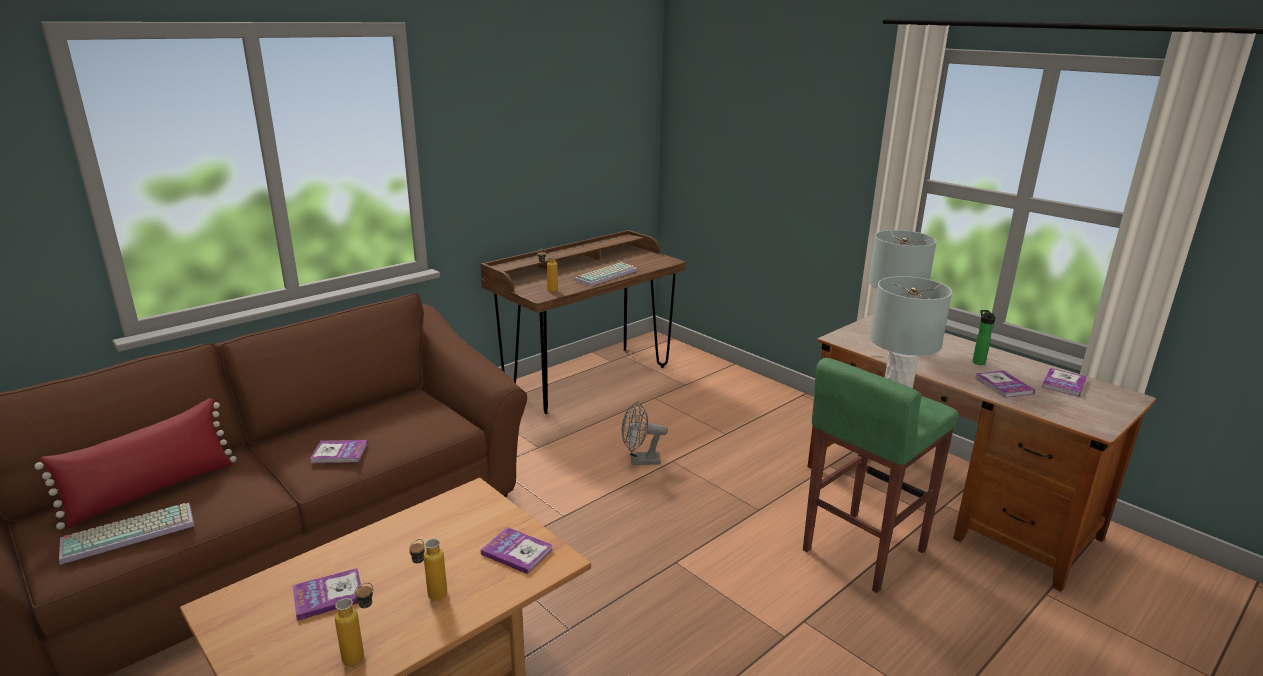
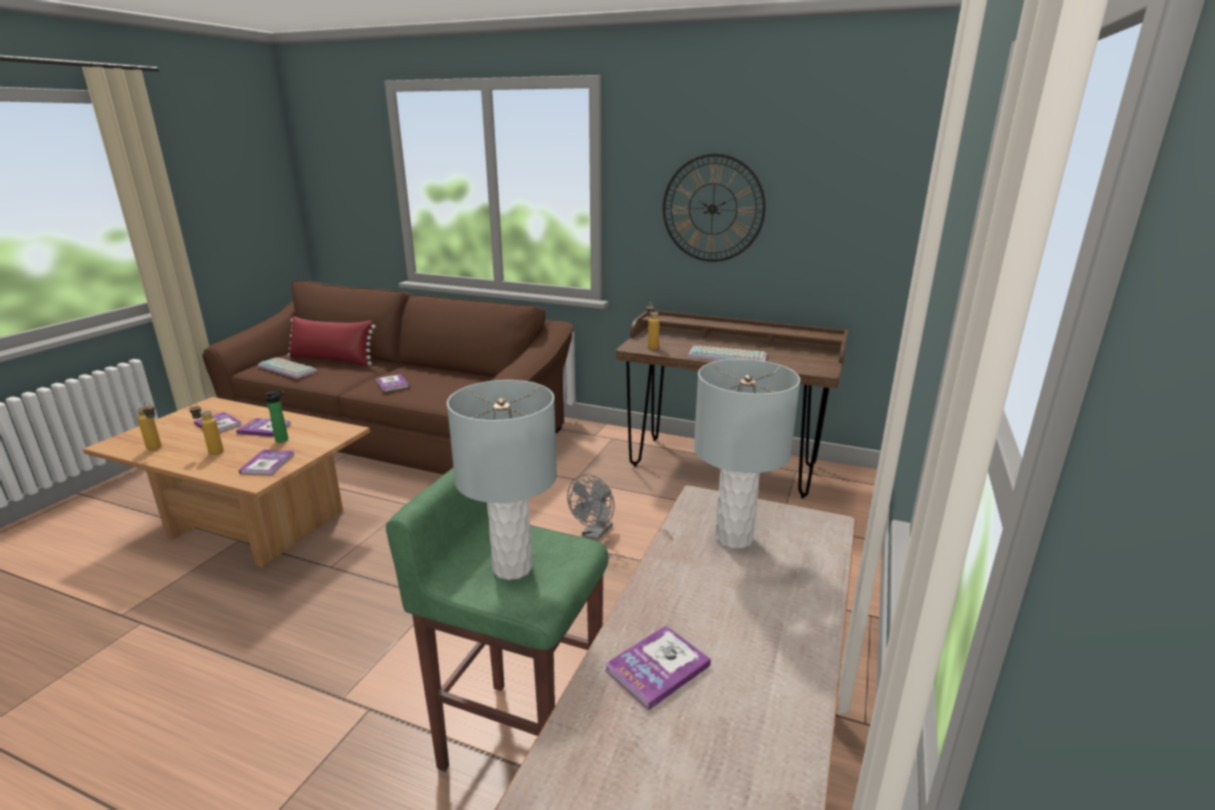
camera: 65 degrees right, 0 degrees up
grey fan [622,401,668,465] -> grey fan turned 120 degrees counterclockwise [567,474,614,541]
bottle [972,310,995,365] -> bottle moved to [265,390,288,442]
book [1041,368,1087,397] -> book moved to [236,418,292,437]
none -> wall clock [663,153,766,262]

